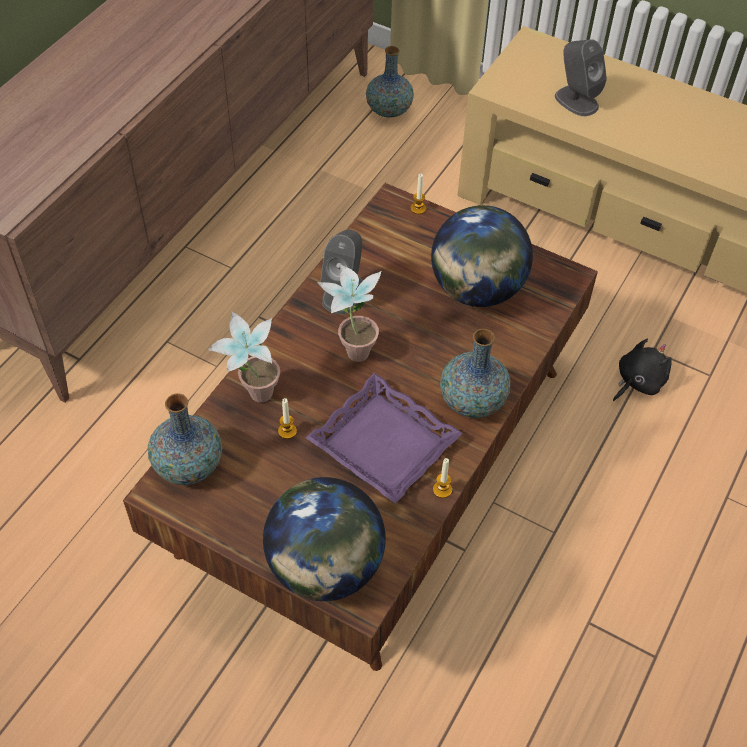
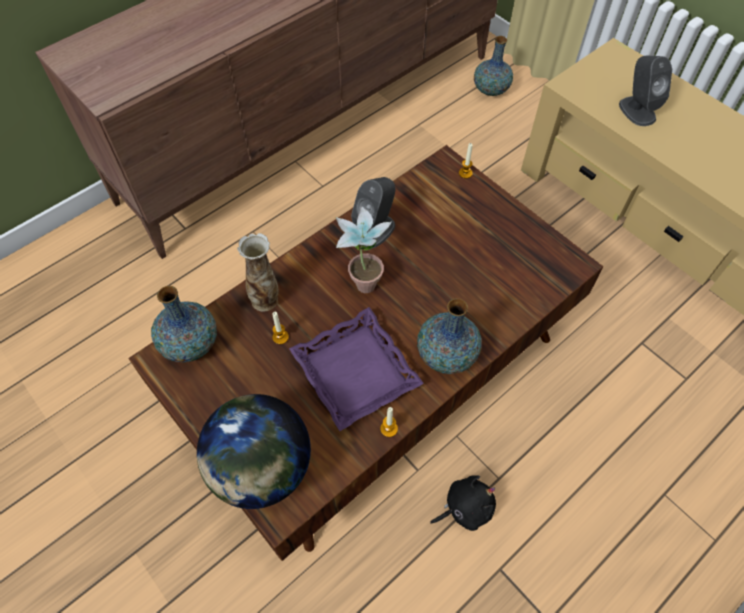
camera: 20 degrees right, 5 degrees up
potted plant [208,312,280,402] -> vase [237,233,279,312]
globe [431,205,533,307] -> none
black plush toy [613,338,672,401] -> black plush toy moved to [430,475,496,531]

